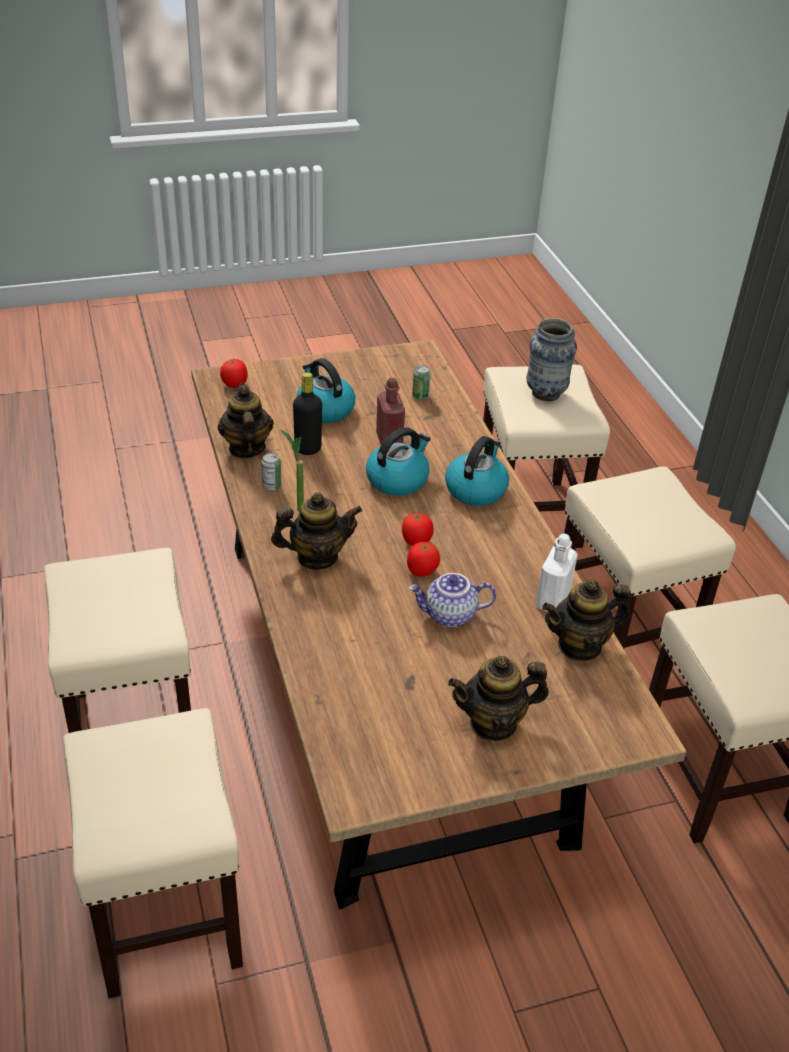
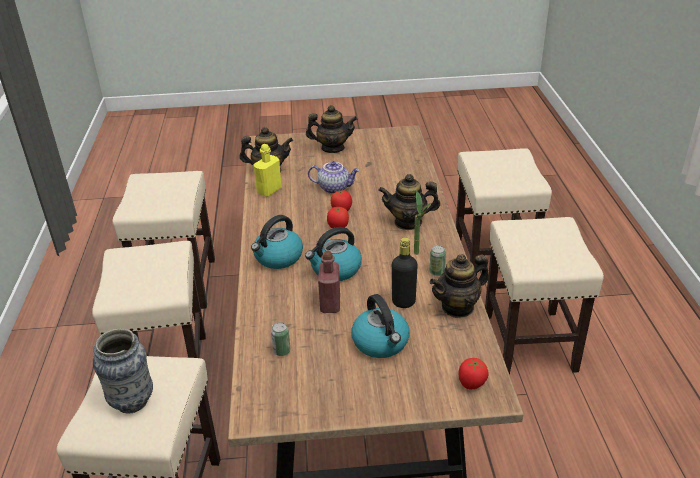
camera: 165 degrees left, 5 degrees down
teapot [218,383,274,458] -> teapot turned 60 degrees clockwise [430,254,489,318]
white bottle [536,533,578,611] -> yellow bottle [253,144,282,197]

